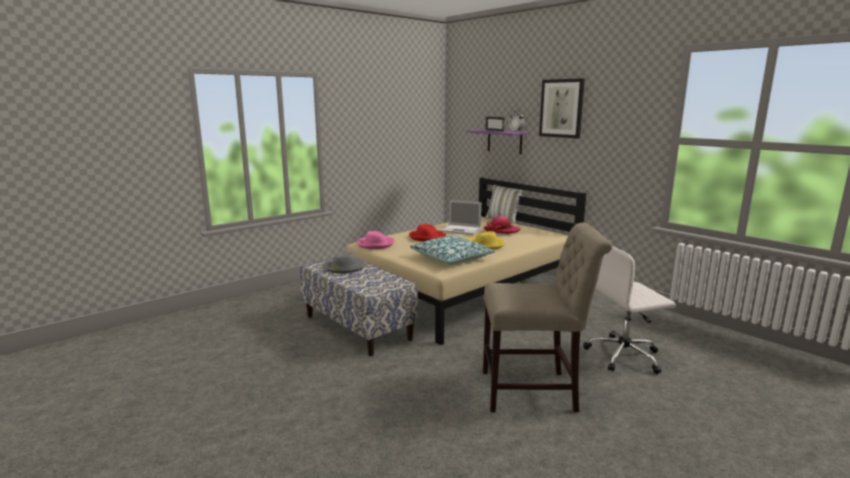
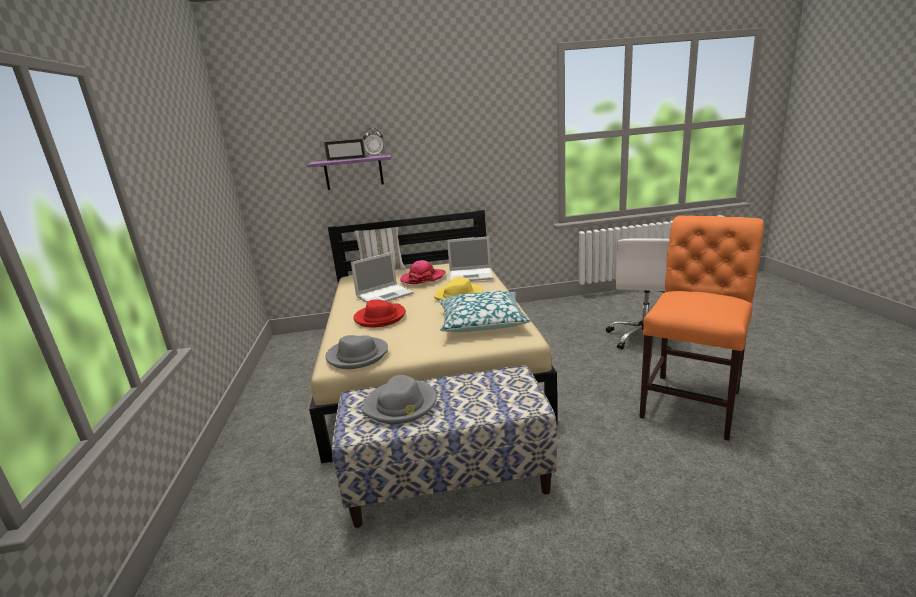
camera: 55 degrees left, 5 degrees up
pink hat [357,231,394,249] -> grey hat [325,335,388,369]
beige chair [483,223,612,412] -> orange chair [639,216,764,441]
picture [539,78,585,138] -> none
none -> laptop [447,237,493,282]

